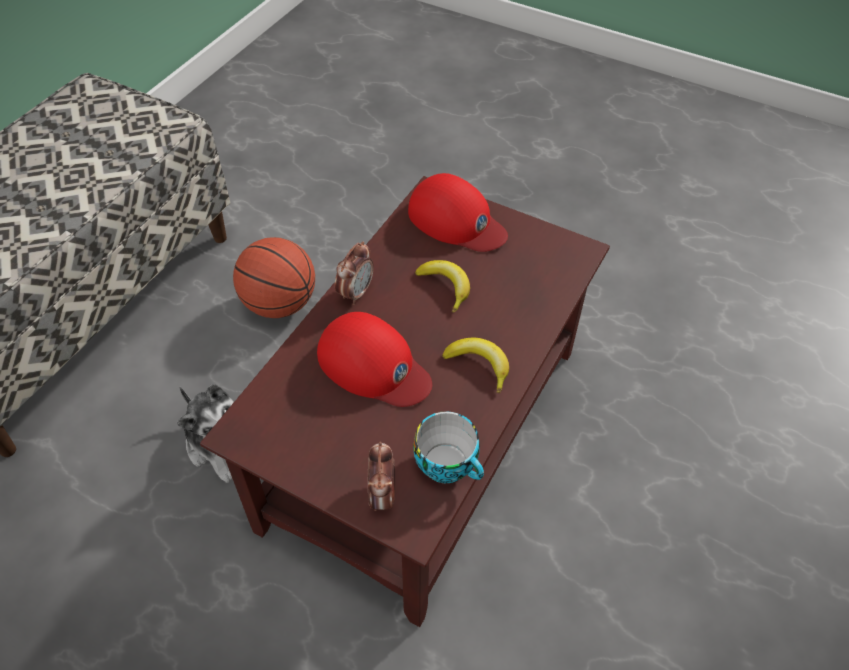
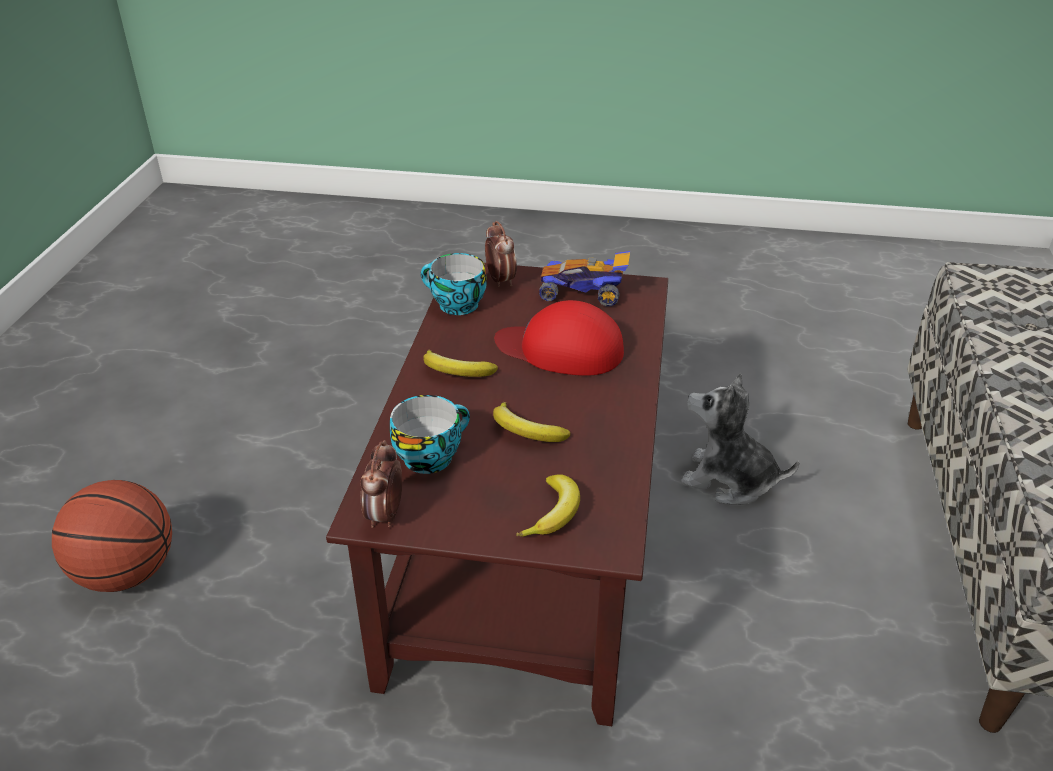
camera: 160 degrees right, 15 degrees down
basketball [233,237,315,318] -> basketball moved to [52,480,172,592]
alarm clock [335,241,374,305] -> alarm clock moved to [361,440,402,528]
red cap [408,173,508,252] -> banana [516,474,580,537]
none -> cup [390,395,470,474]
none -> toy car [539,251,630,307]

